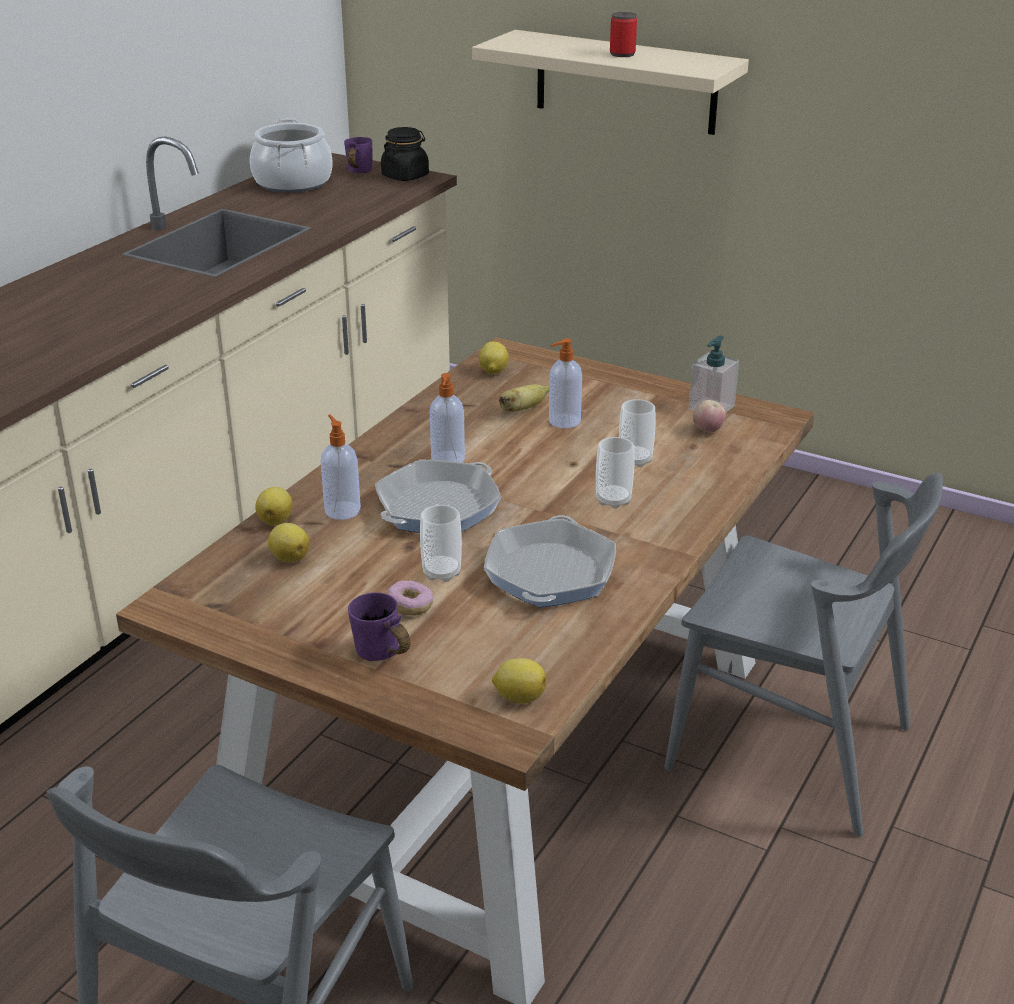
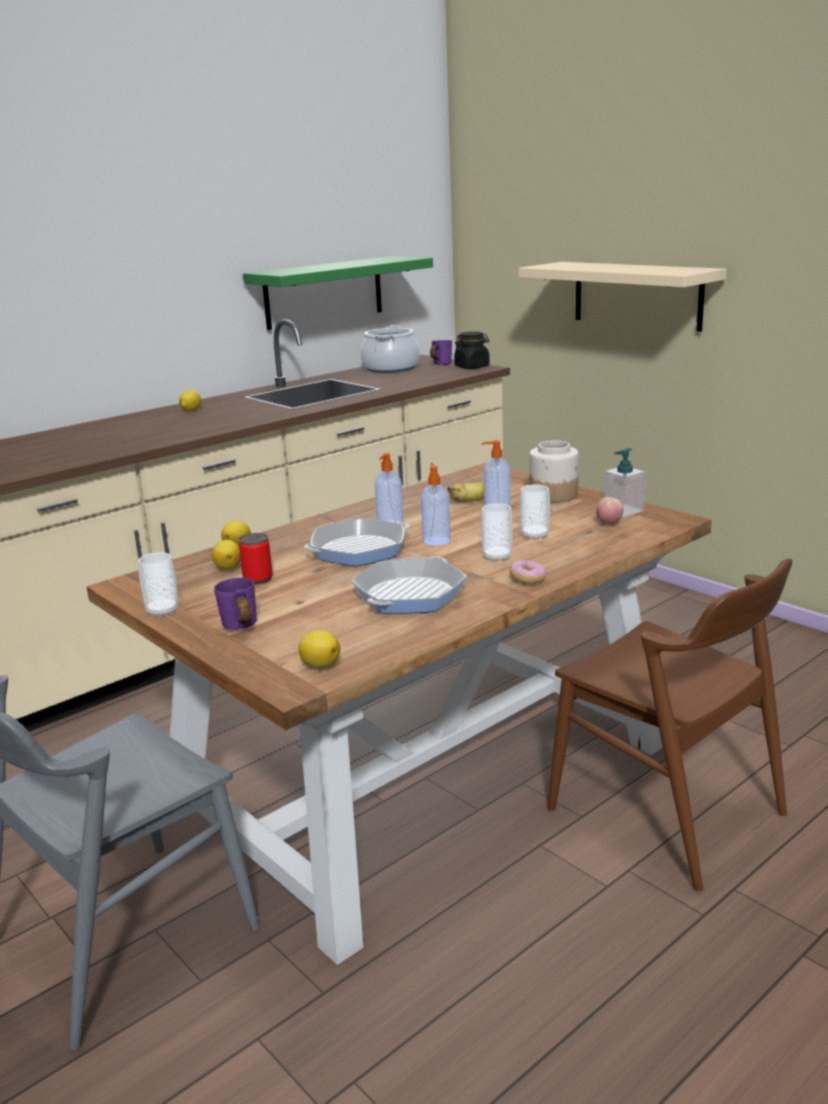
camera: 20 degrees right, 10 degrees down
soap dispenser [321,414,361,520] -> soap dispenser moved to [421,463,450,546]
donut [387,581,433,616] -> donut moved to [510,560,546,584]
cup [420,505,462,582] -> cup moved to [138,553,178,618]
lemon [479,342,509,374] -> lemon moved to [179,390,201,411]
can [610,12,637,57] -> can moved to [239,533,273,584]
grey chair [665,473,943,837] -> brown chair [548,559,792,892]
none -> green shelf [243,256,433,330]
none -> jar [529,441,579,503]

